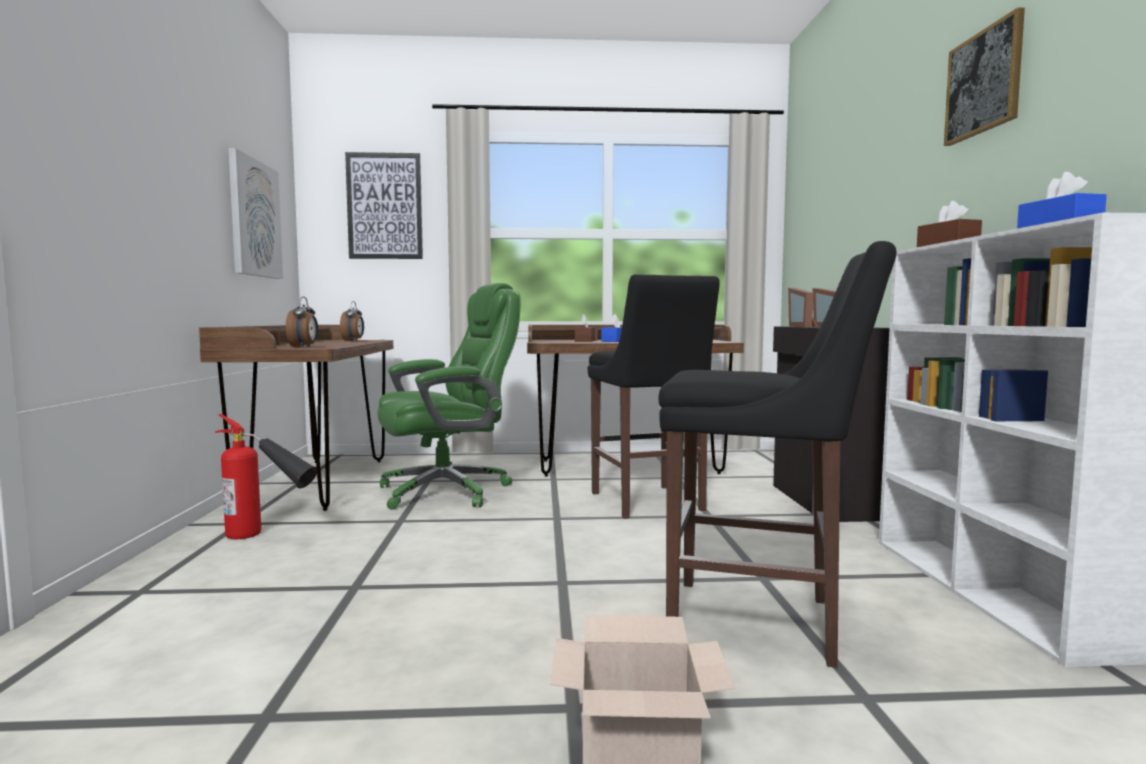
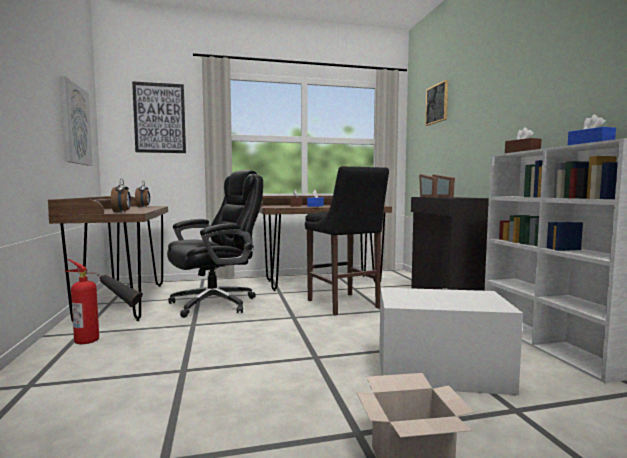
camera: 10 degrees left, 0 degrees up
green office chair [377,283,521,510] -> black office chair [167,170,263,318]
black stool [659,241,897,668] -> white storage box [379,288,523,395]
picture [944,8,1025,146] -> picture moved to [425,80,448,126]

